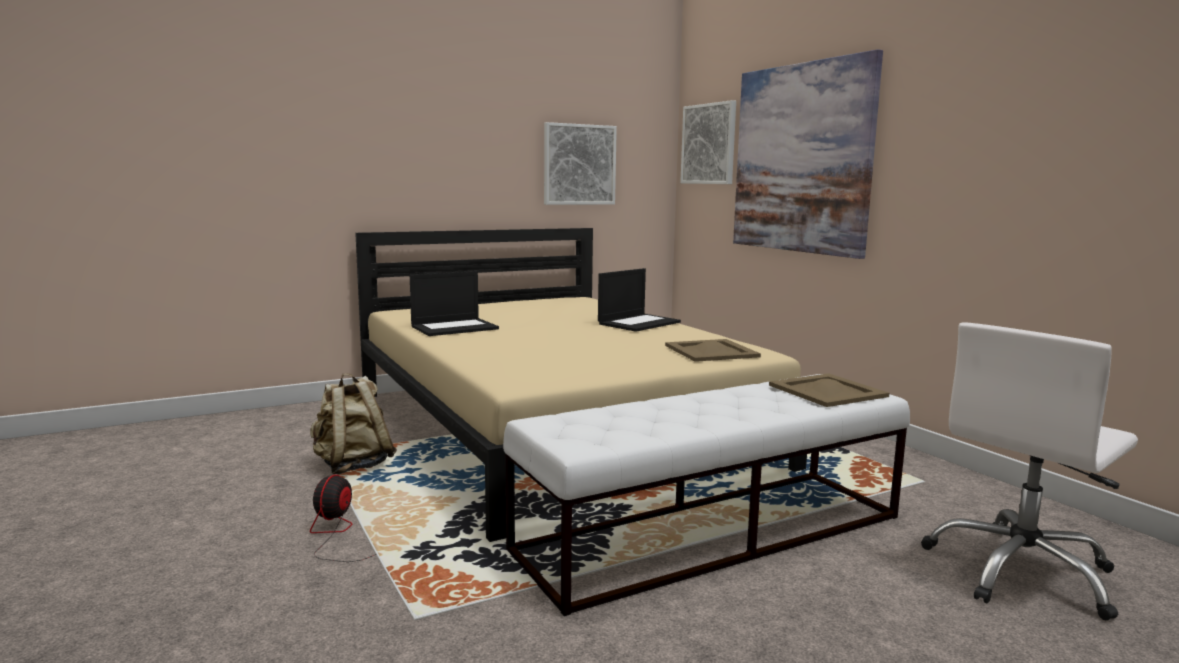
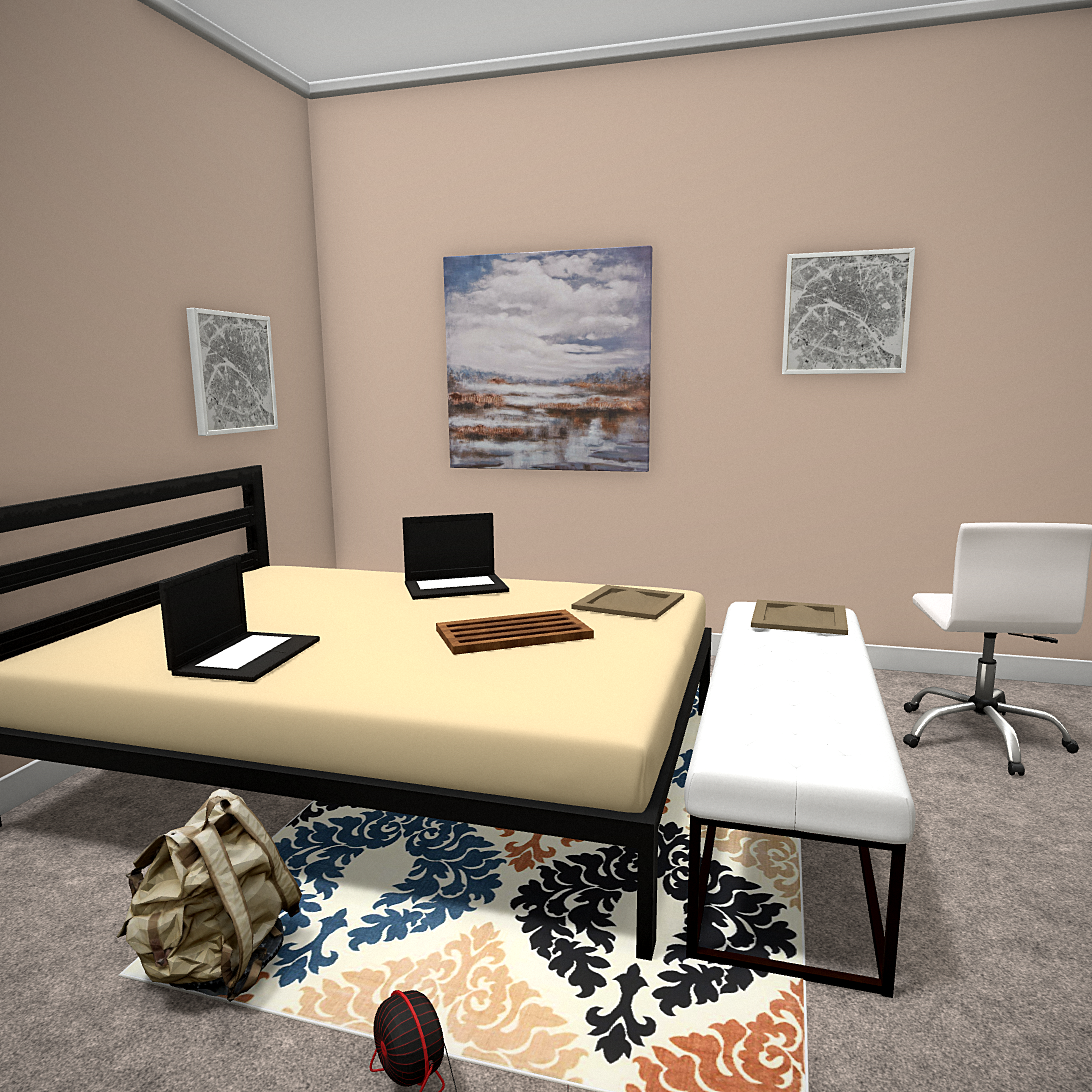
camera: 45 degrees left, 0 degrees up
laptop [598,268,681,332] -> laptop turned 75 degrees clockwise [402,513,509,600]
picture [680,100,736,184] -> picture moved to [782,248,915,375]
none -> brown tray [436,610,594,655]

